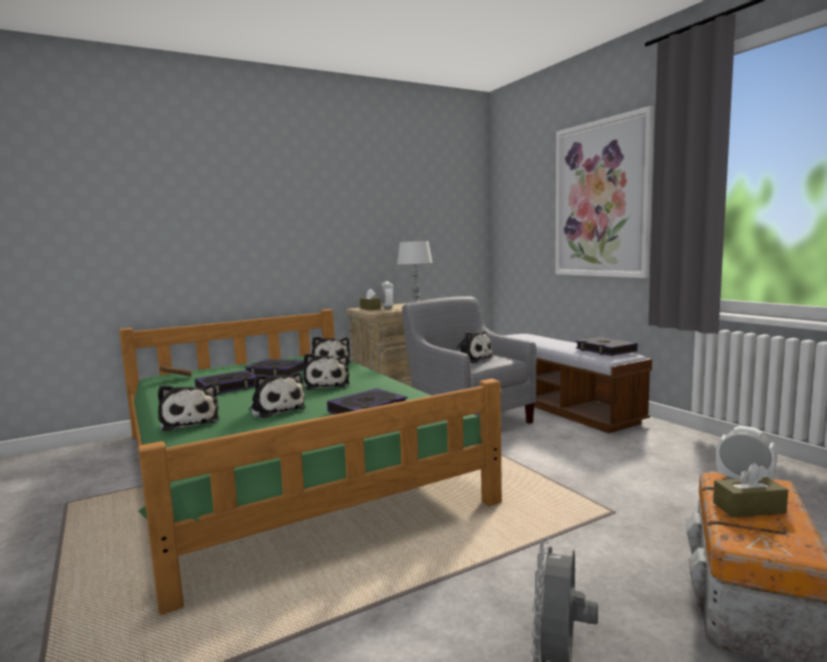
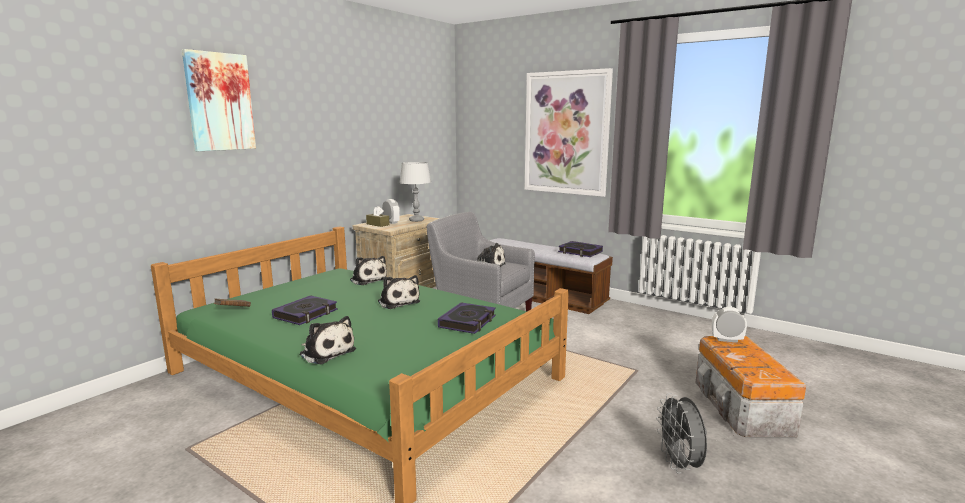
camera: 25 degrees left, 5 degrees up
book [244,359,304,377] -> none
plush toy [249,372,306,418] -> none
brown tissue box [713,463,788,517] -> none
none -> picture [182,49,256,151]

